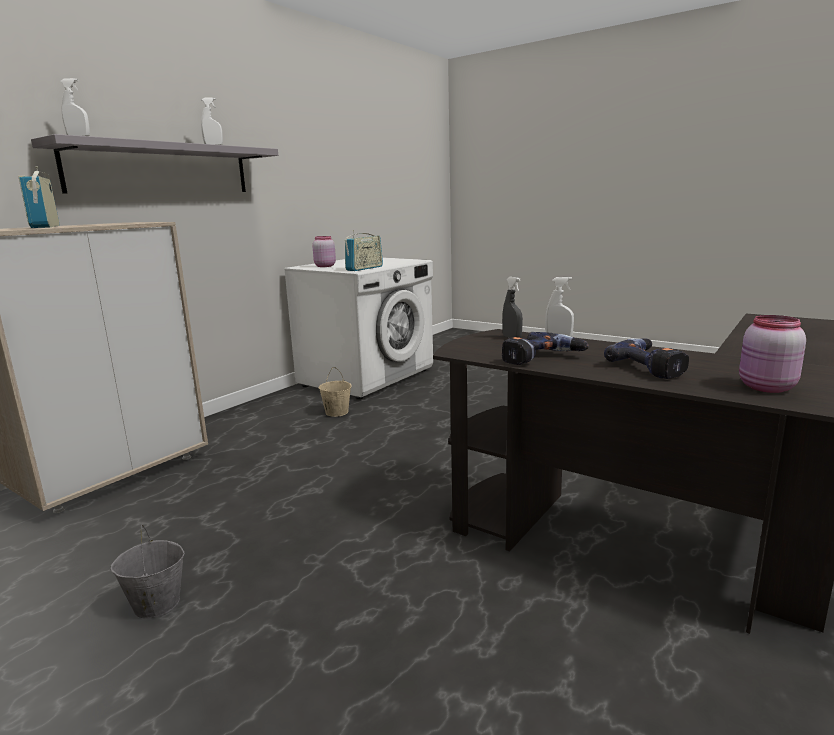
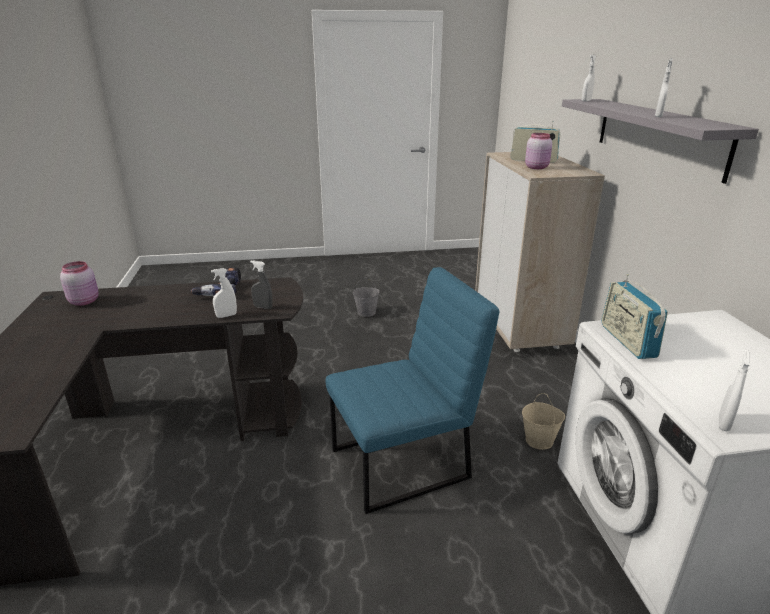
camera: 135 degrees right, 10 degrees up
pink jar [312,236,336,267] -> pink jar moved to [525,133,552,169]
power drill [604,338,689,379] -> none
none -> blue chair [326,267,499,514]
none -> white spray bottle [719,349,750,431]

